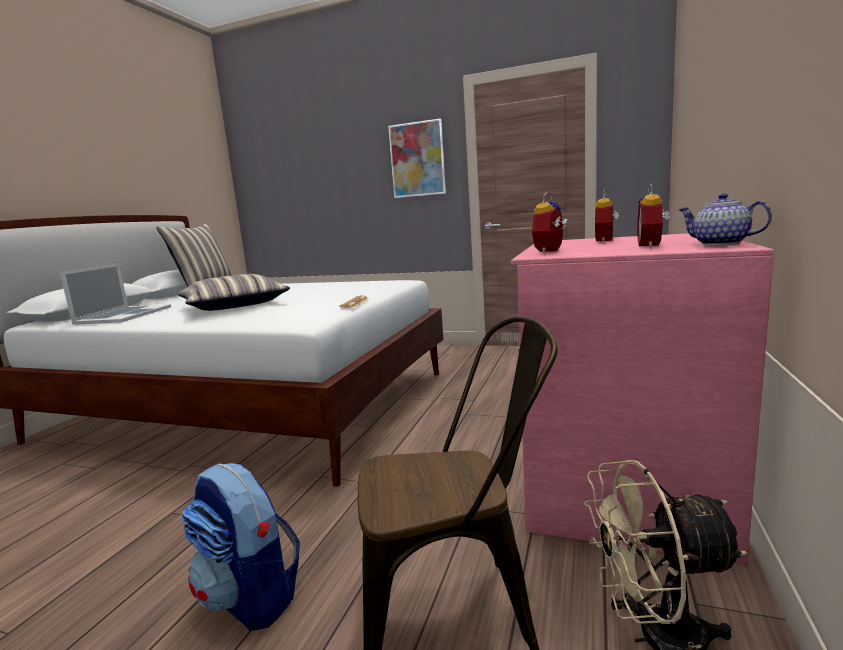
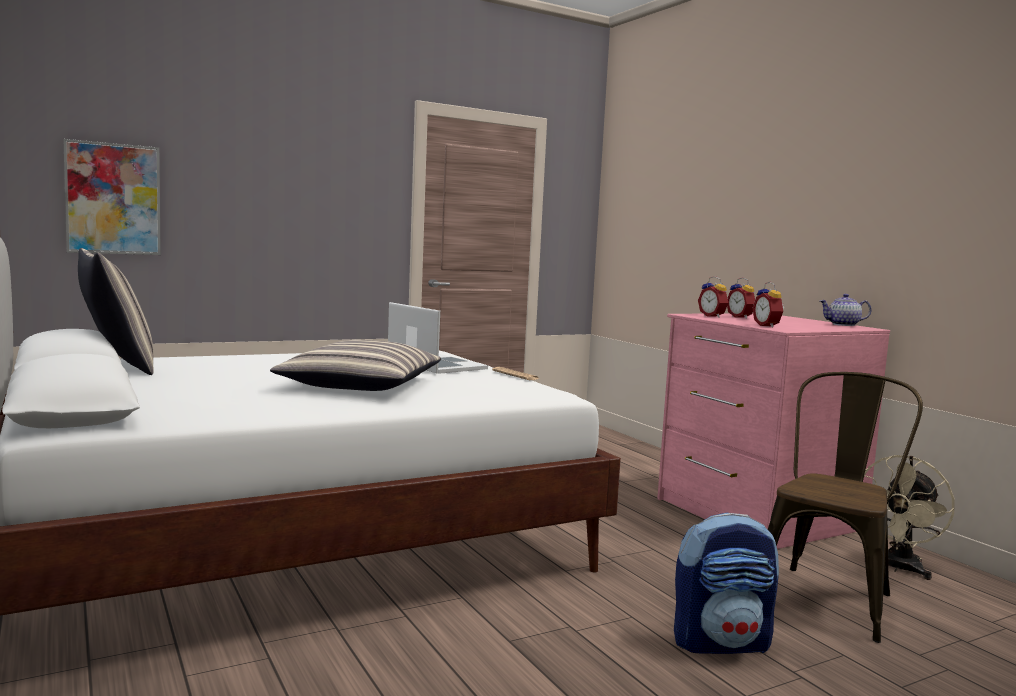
camera: 50 degrees left, 5 degrees down
laptop [60,263,171,325] -> laptop moved to [388,302,488,374]
picture [388,118,446,198] -> picture moved to [63,139,161,255]
alarm clock [637,183,670,247] -> alarm clock moved to [698,276,728,318]

